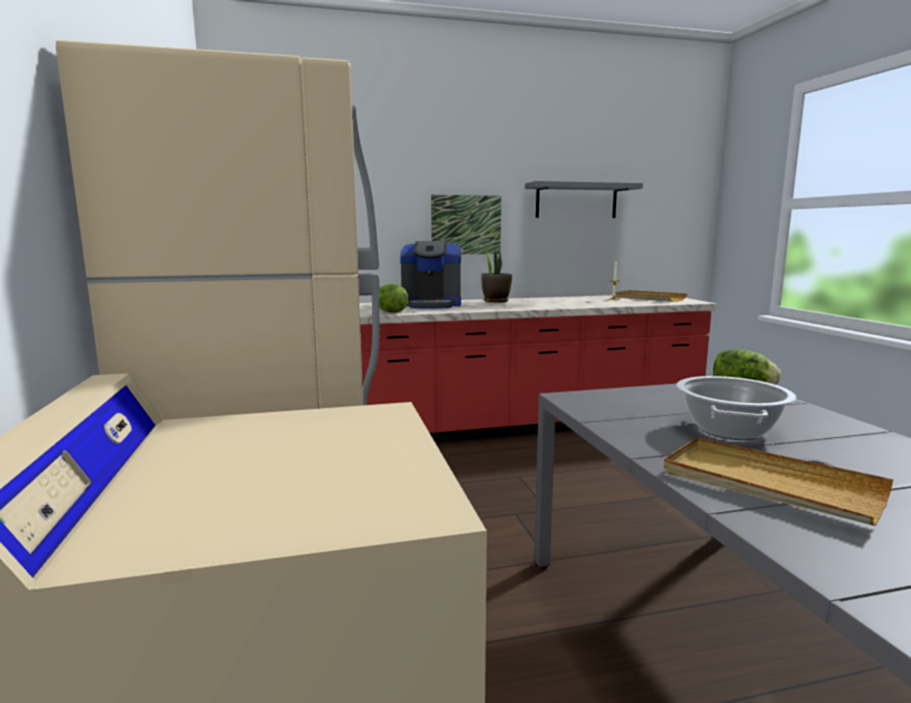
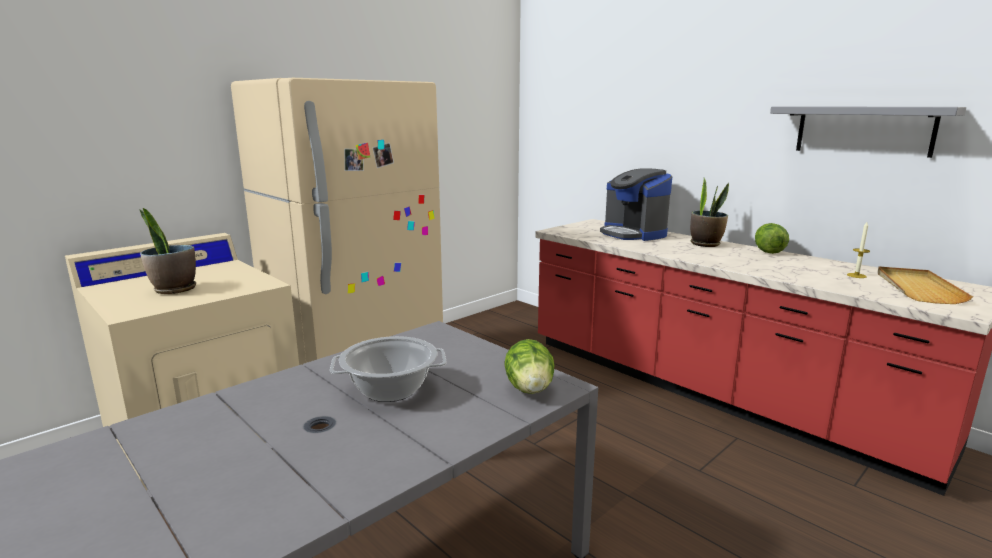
camera: 60 degrees right, 5 degrees up
lettuce [379,284,408,313] -> lettuce moved to [755,223,789,254]
picture [431,195,501,254] -> none
beige tray [664,438,893,526] -> none
none -> potted plant [139,208,196,294]

